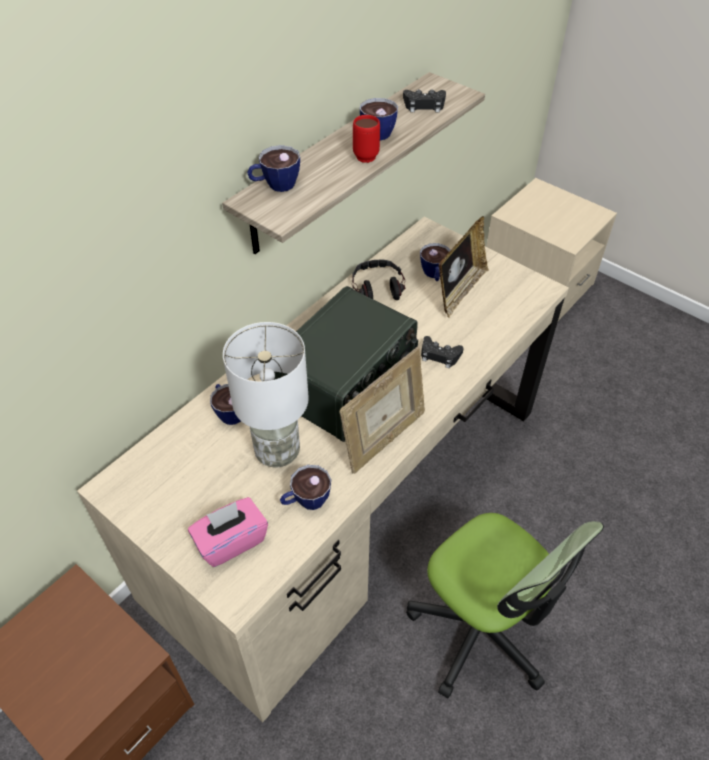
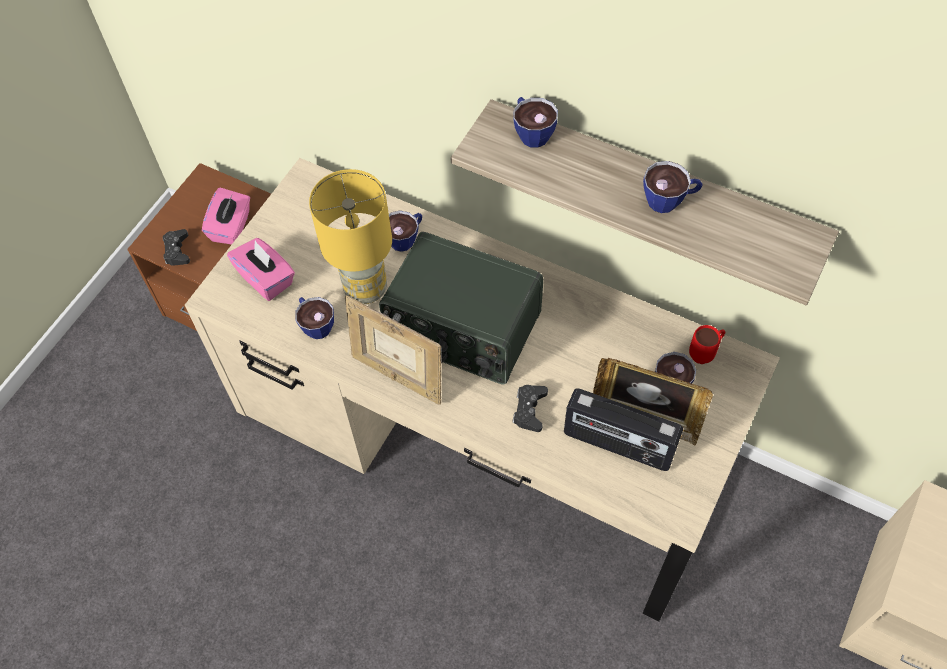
camera: 80 degrees right, 10 degrees up
white table lamp [223,322,309,467] -> yellow table lamp [309,169,392,304]
headphones [352,259,405,300] -> none
red mug [353,115,380,163] -> red mug moved to [689,325,725,364]
black game controller [403,89,446,112] -> black game controller moved to [163,229,190,266]
office chair [406,513,604,698] -> none
none -> pink tissue box [202,188,250,245]
none -> radio [564,388,683,471]

